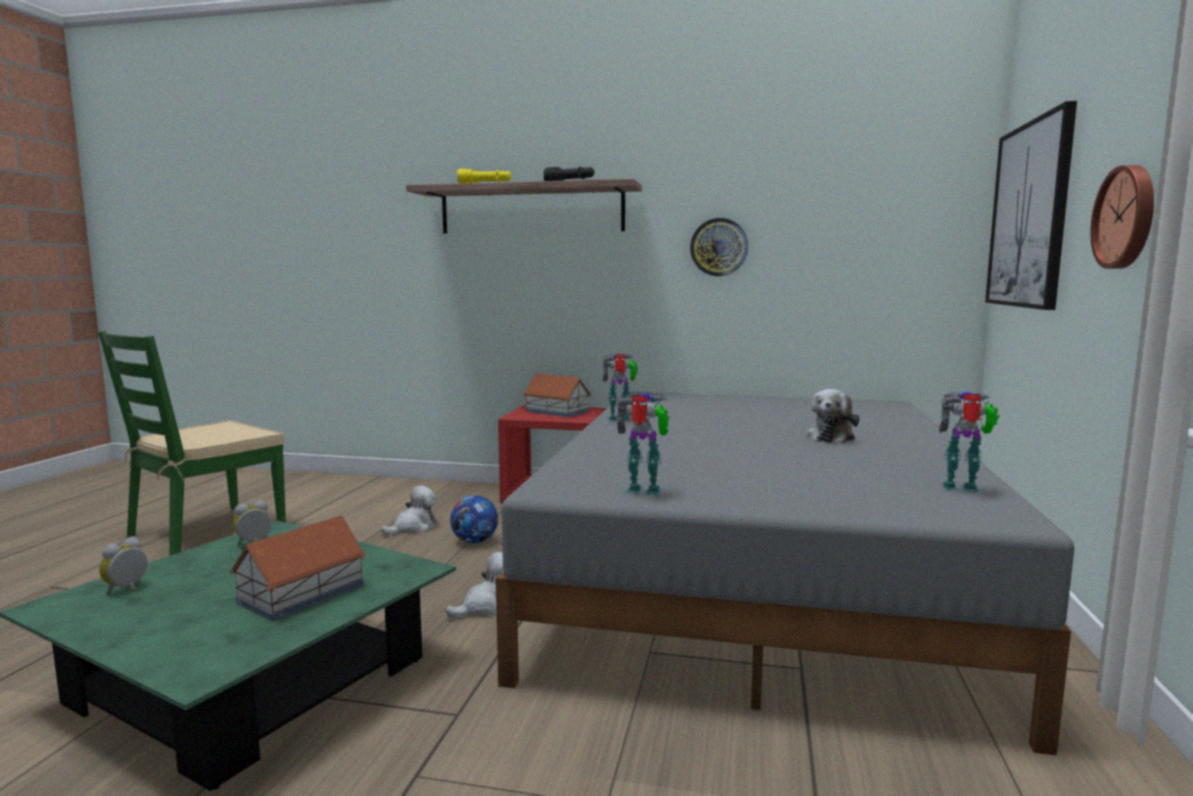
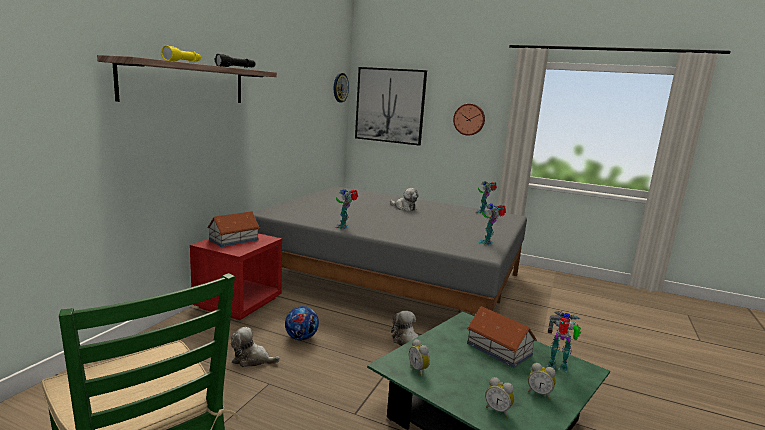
camera: 80 degrees left, 5 degrees up
plush toy [381,486,436,535] -> plush toy turned 45 degrees counterclockwise [231,327,280,368]
wall clock [690,218,748,276] -> wall clock moved to [334,73,349,102]
none -> alarm clock [528,363,556,399]
none -> toy robot [546,311,581,372]

